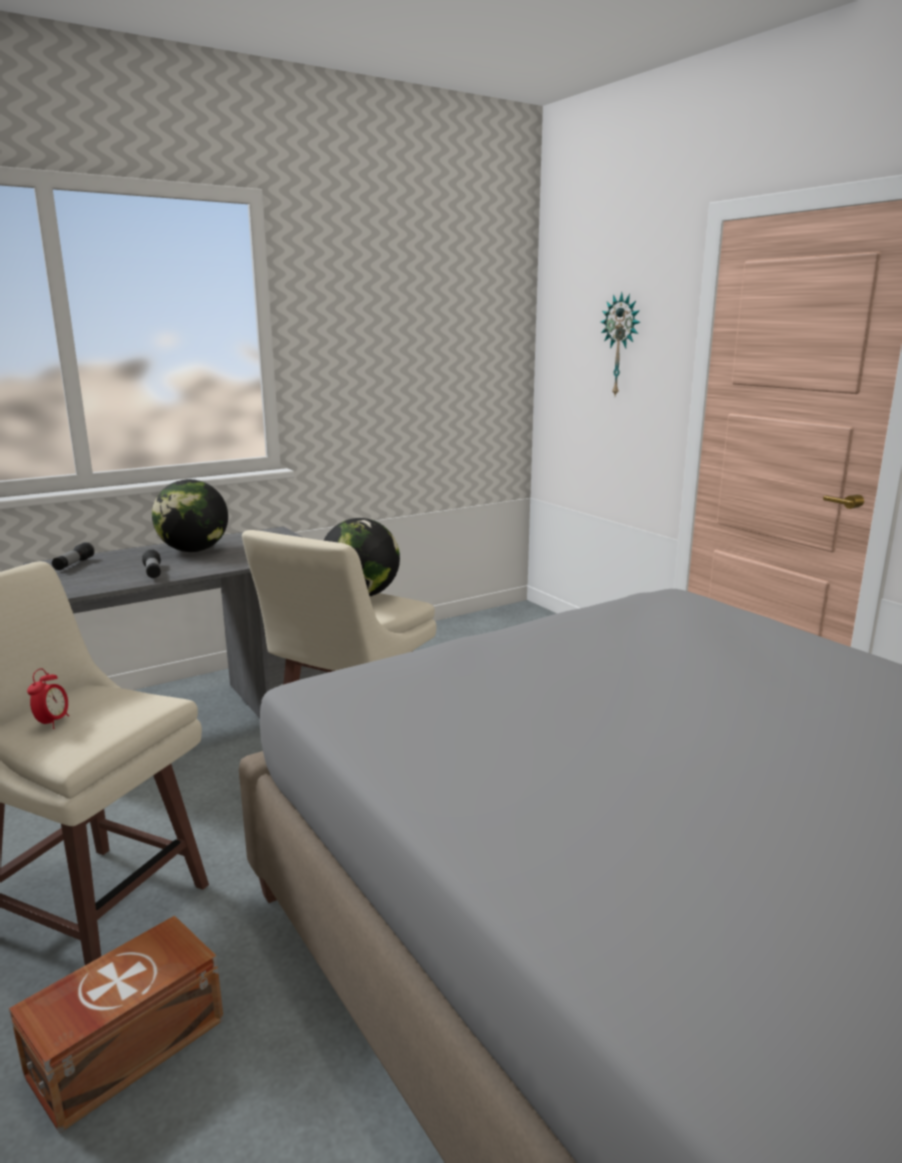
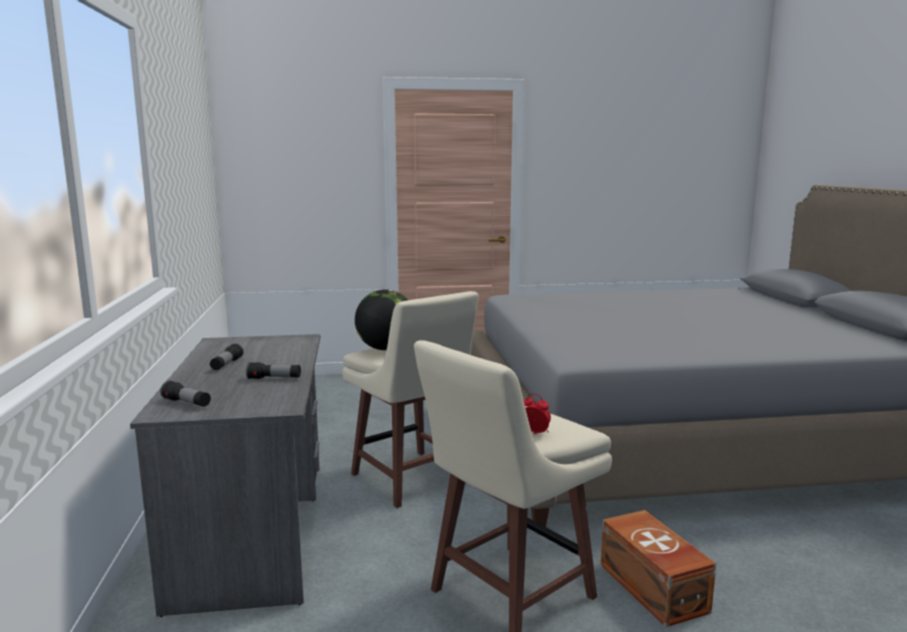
camera: 65 degrees left, 5 degrees down
globe [152,479,228,552] -> flashlight [210,343,244,370]
wall clock [601,292,640,396] -> none

